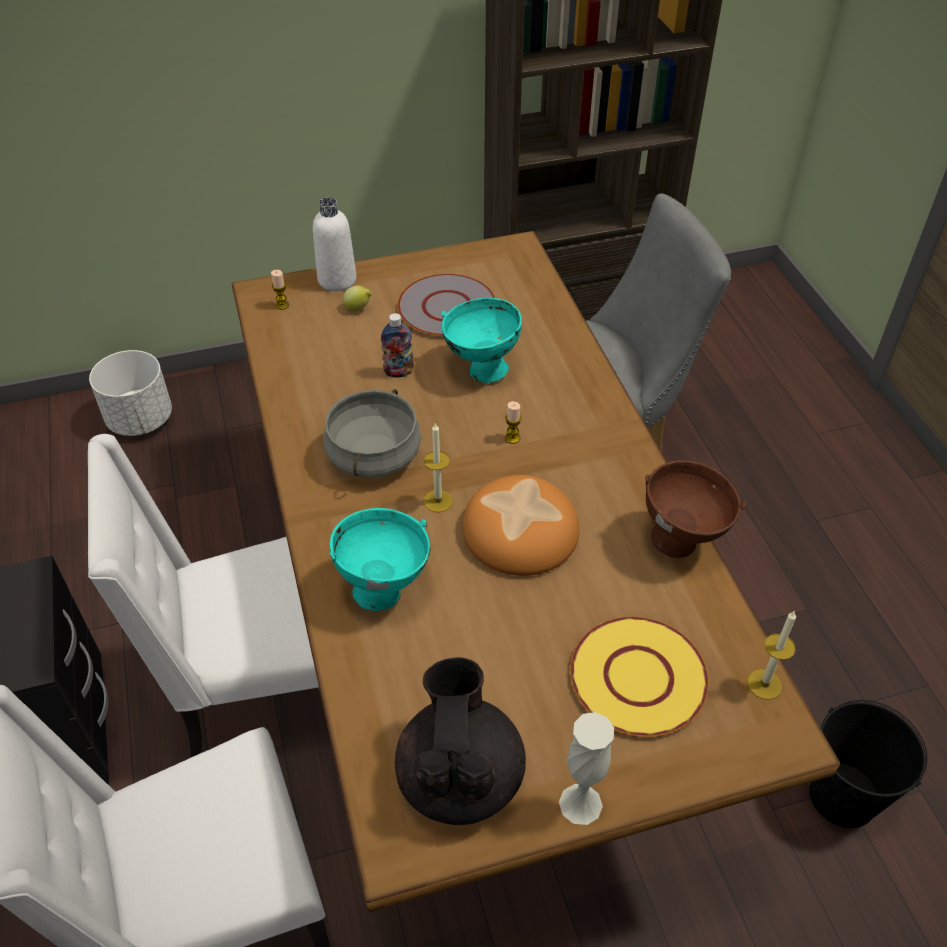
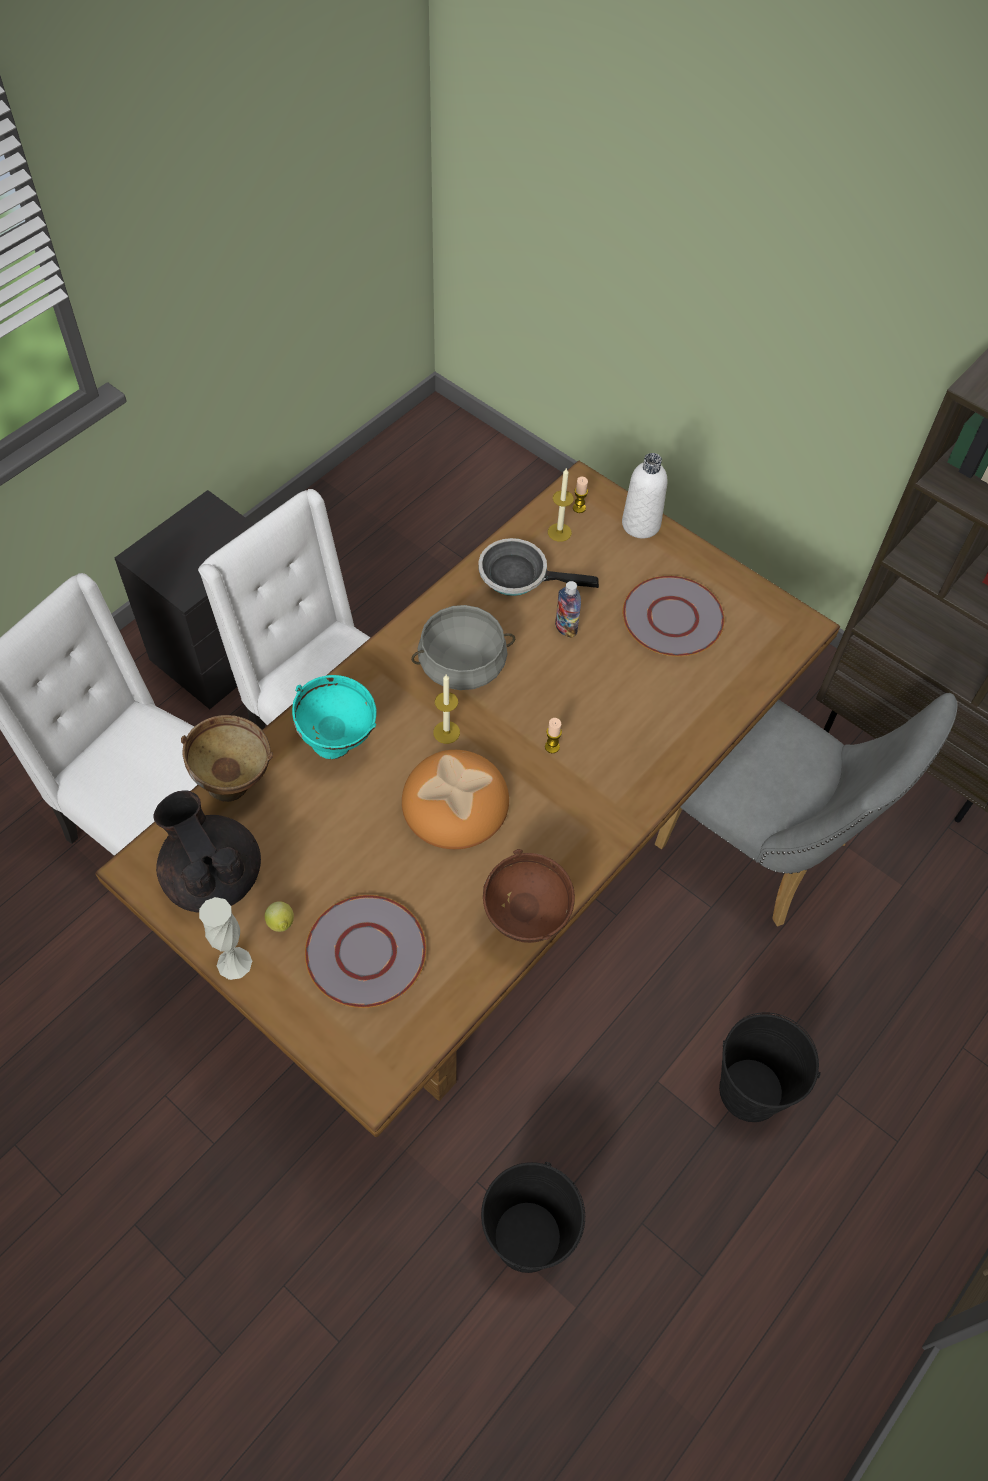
camera: 55 degrees right, 10 degrees up
white planter [89,350,172,436] -> none
lemon [343,286,372,311] -> lemon moved to [265,901,294,932]
black teapot [395,657,526,825] -> black teapot turned 90 degrees counterclockwise [153,790,261,913]
turquoise bowl [441,298,522,383] -> none
yellow plate [570,617,709,737] -> grey plate [305,895,426,1008]
candle [747,610,796,700] -> candle moved to [548,467,574,542]
none -> brown bowl [181,715,273,802]
none -> frying pan [478,538,599,596]
none -> black bucket [719,1012,821,1122]

